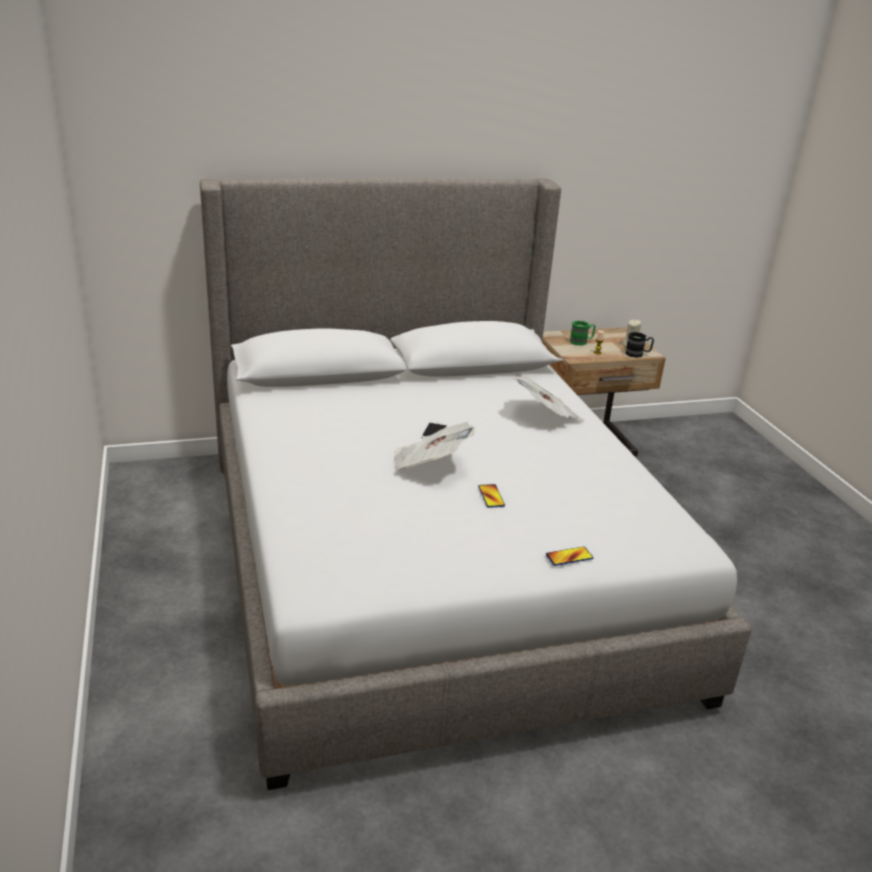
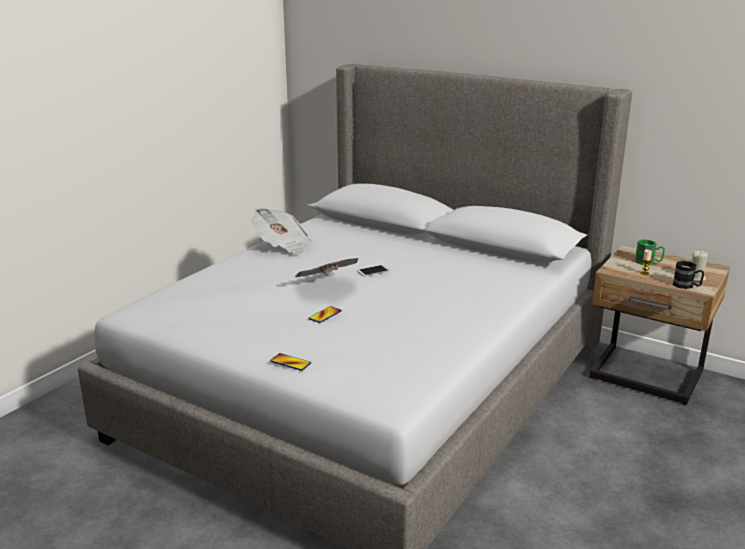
camera: 50 degrees right, 5 degrees down
newspaper [514,377,584,420] -> newspaper moved to [251,208,312,255]

